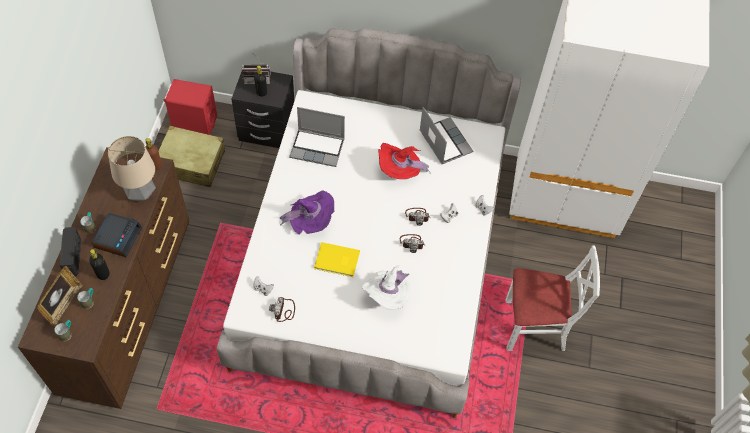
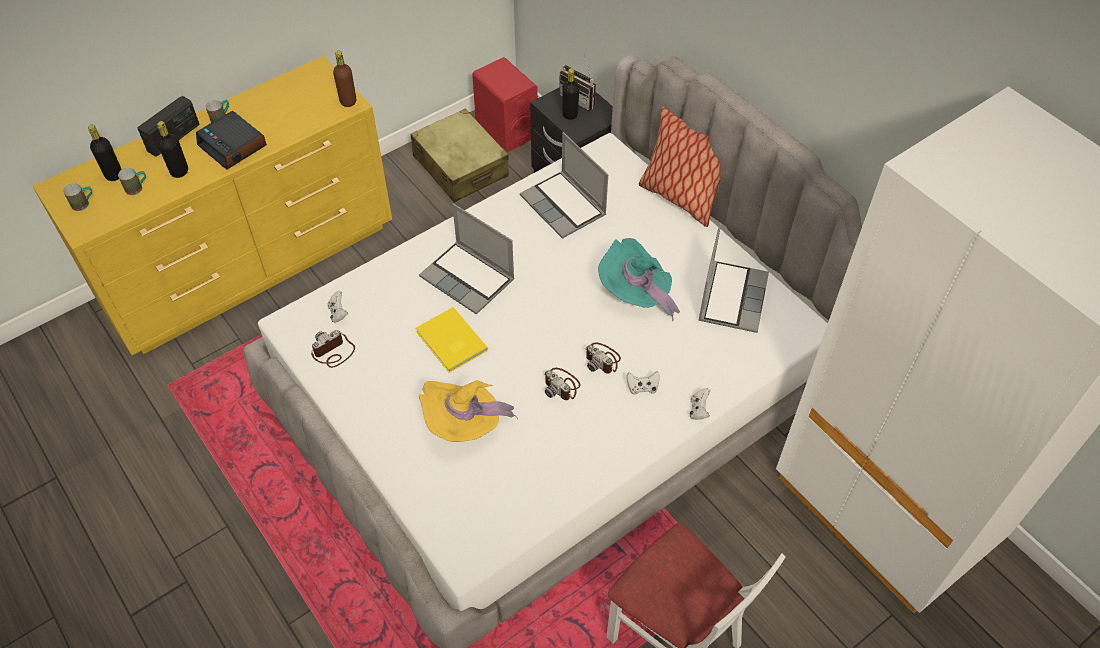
camera: 45 degrees right, 5 degrees down
brown dresser [18,147,190,409] -> yellow dresser [32,56,392,355]
picture frame [37,266,83,327] -> black bottle [88,125,122,181]
alarm clock [92,213,142,257] -> alarm clock turned 75 degrees clockwise [196,111,267,170]
table lamp [108,136,156,202] -> none
purple hat [280,191,335,235] -> laptop [419,203,515,315]
white hat [362,264,410,310] -> yellow hat [419,380,518,442]
red hat [378,143,430,179] -> turquoise hat [598,238,680,321]
none -> pillow [639,107,721,227]

